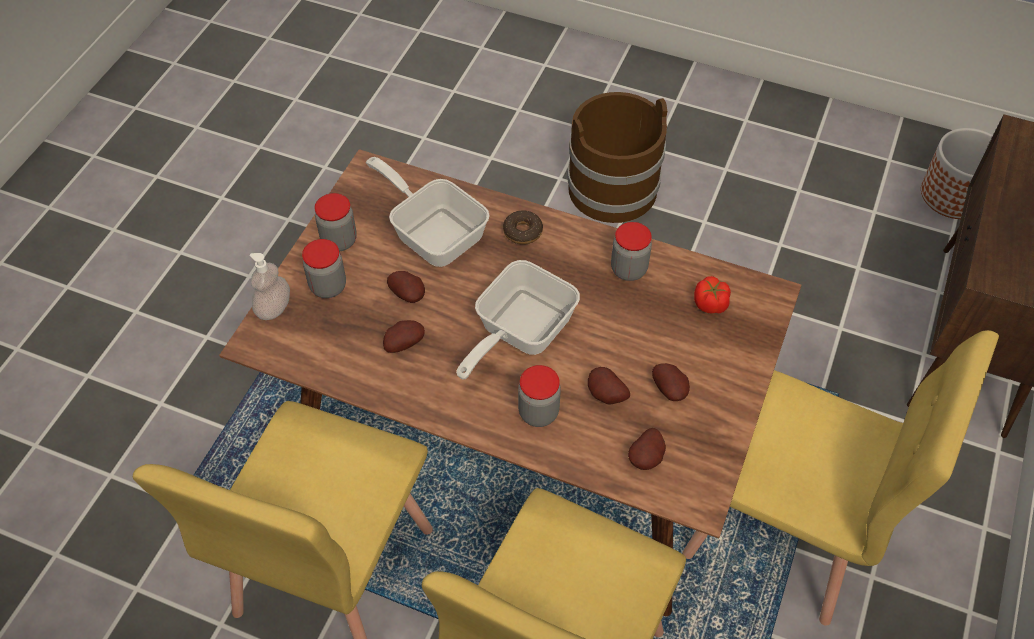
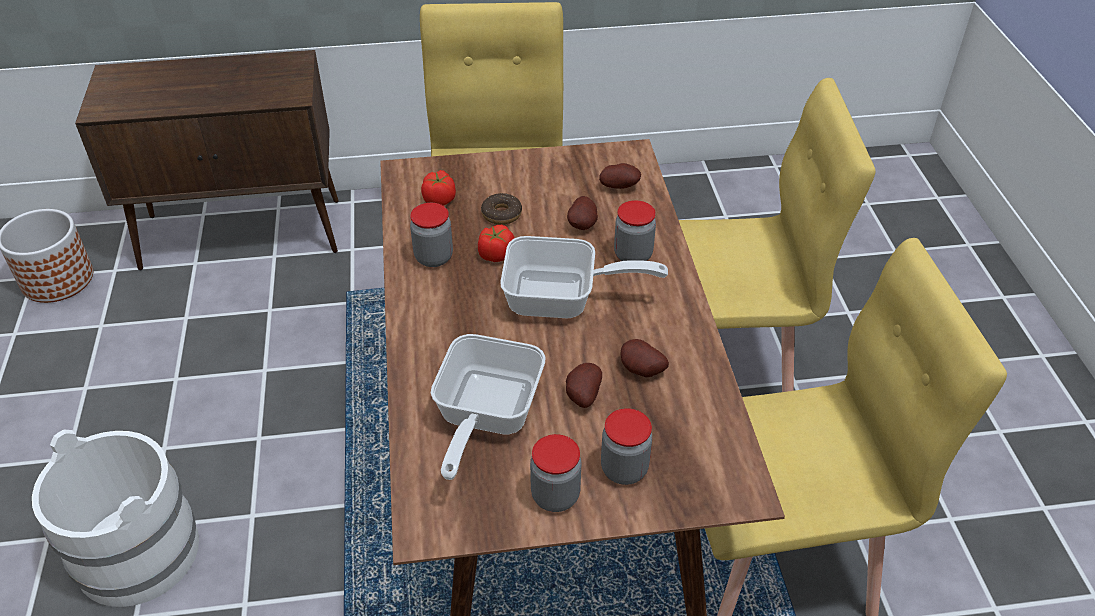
camera: 120 degrees left, 10 degrees down
soap dispenser [249,253,290,320] -> none
donut [503,211,543,245] -> donut moved to [481,193,522,225]
brown bucket [567,92,667,223] -> white bucket [32,429,199,607]
potato [652,363,690,401] -> none
none -> tomato [478,225,514,262]

